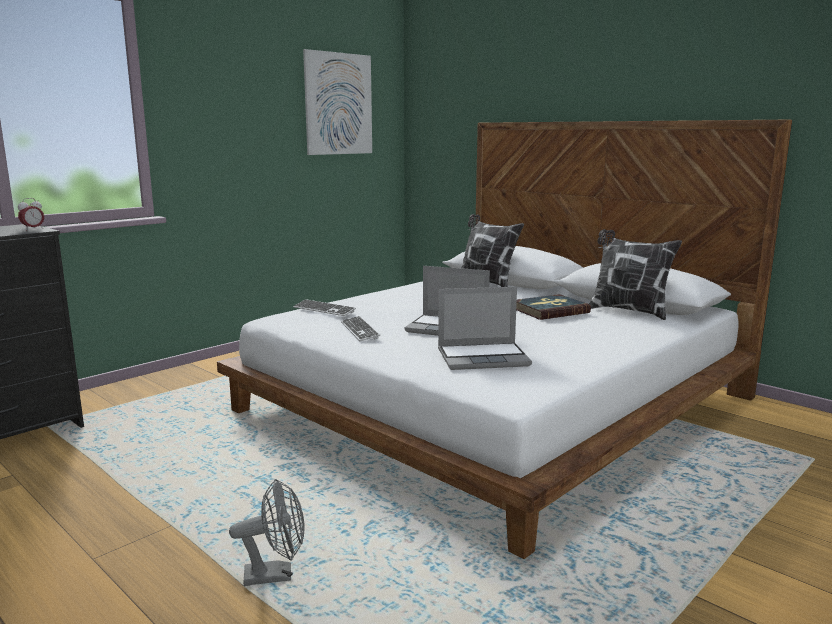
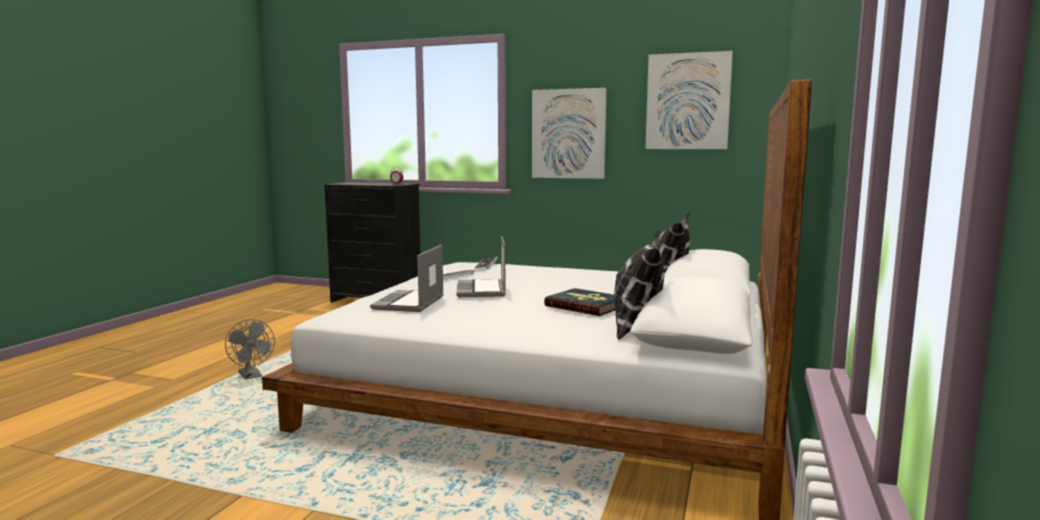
camera: 65 degrees right, 5 degrees down
laptop [438,287,532,370] -> laptop turned 45 degrees clockwise [370,245,444,312]
none -> picture [532,88,607,179]

